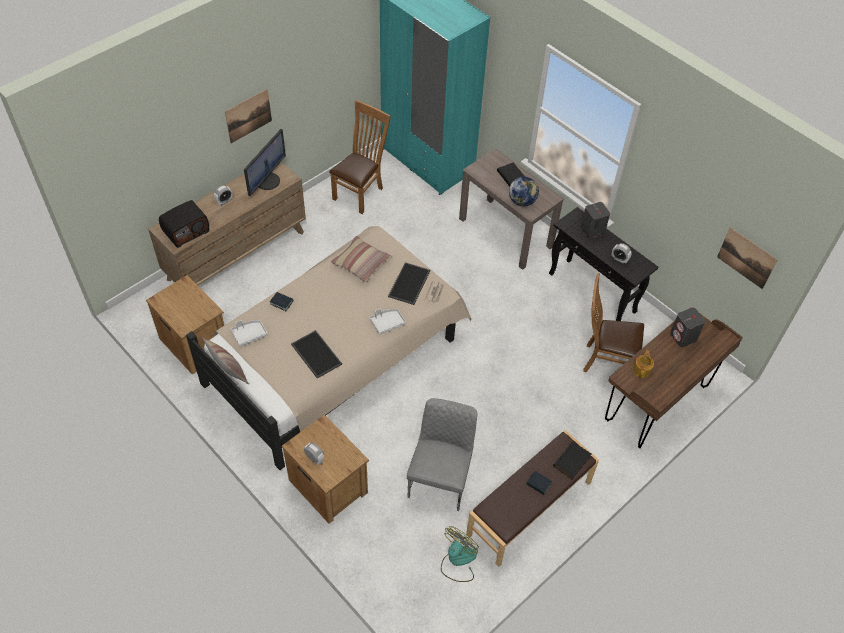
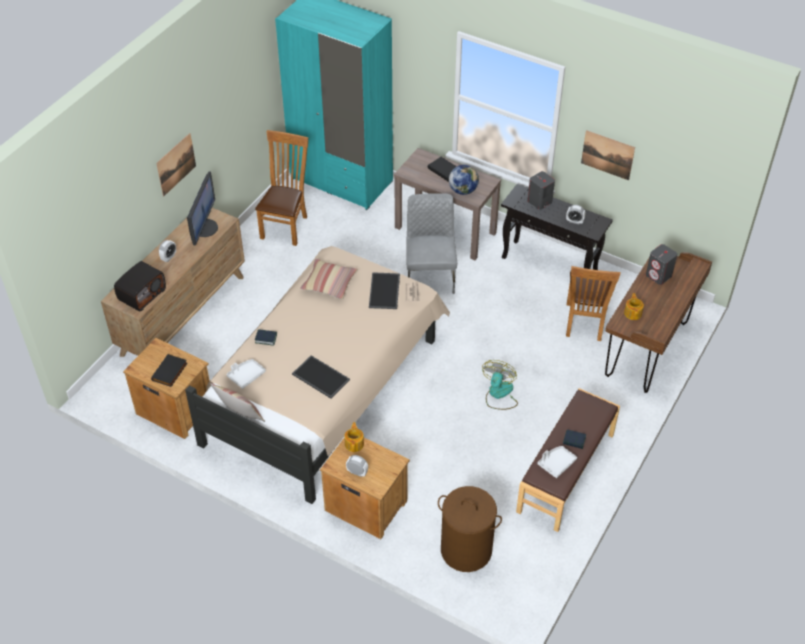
camera: 15 degrees left, 5 degrees down
white tray [369,309,406,335] -> white tray moved to [537,446,577,478]
grey chair [407,398,477,511] -> grey chair moved to [406,193,457,294]
fan [441,526,479,582] -> fan moved to [482,360,518,410]
black book [553,441,591,479] -> black book moved to [151,354,188,387]
brown chair [583,273,644,372] -> brown chair turned 75 degrees counterclockwise [566,266,621,341]
picture [717,227,777,289] -> picture moved to [581,130,635,180]
none -> teapot [344,422,364,452]
none -> brown laundry basket [438,486,502,572]

